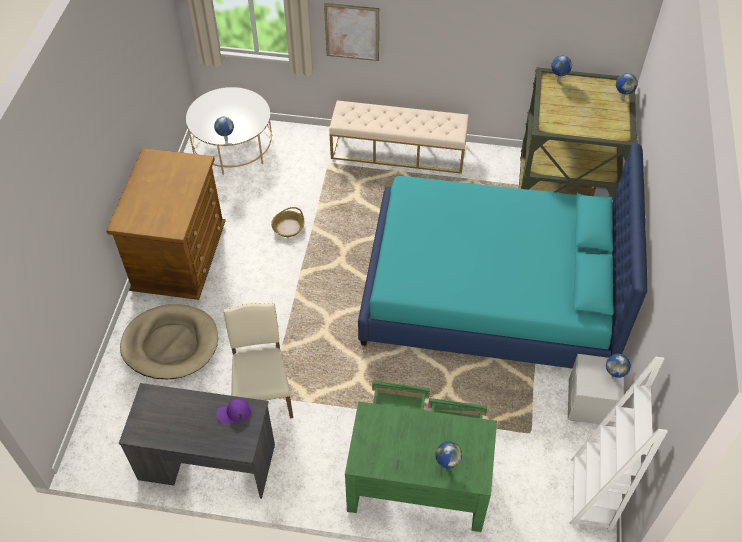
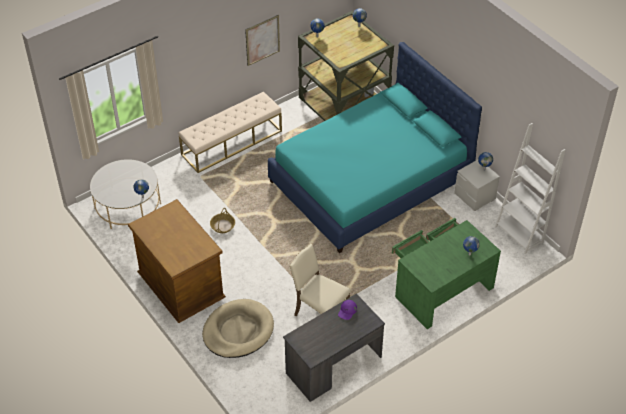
camera: 45 degrees left, 5 degrees down
picture [324,3,379,61] -> picture moved to [245,15,280,66]

